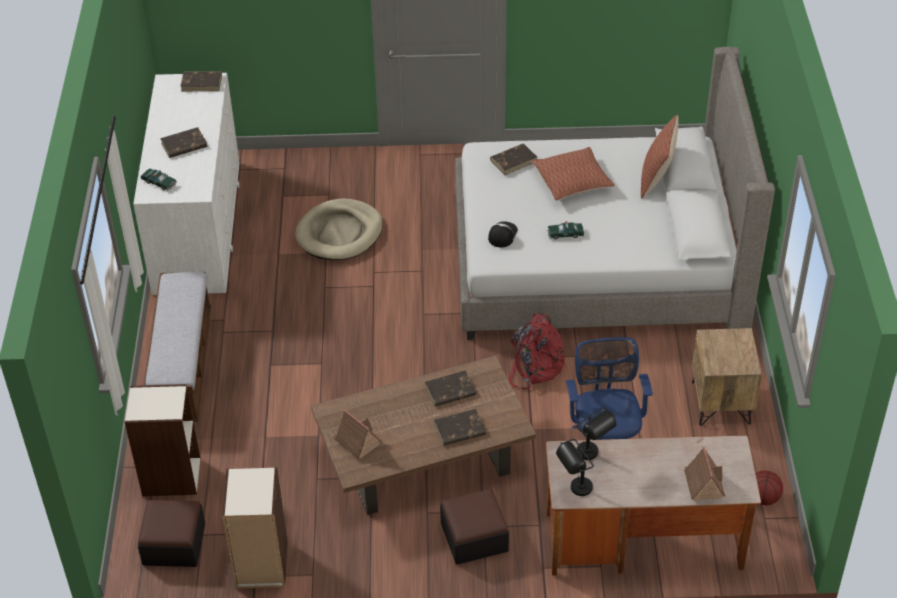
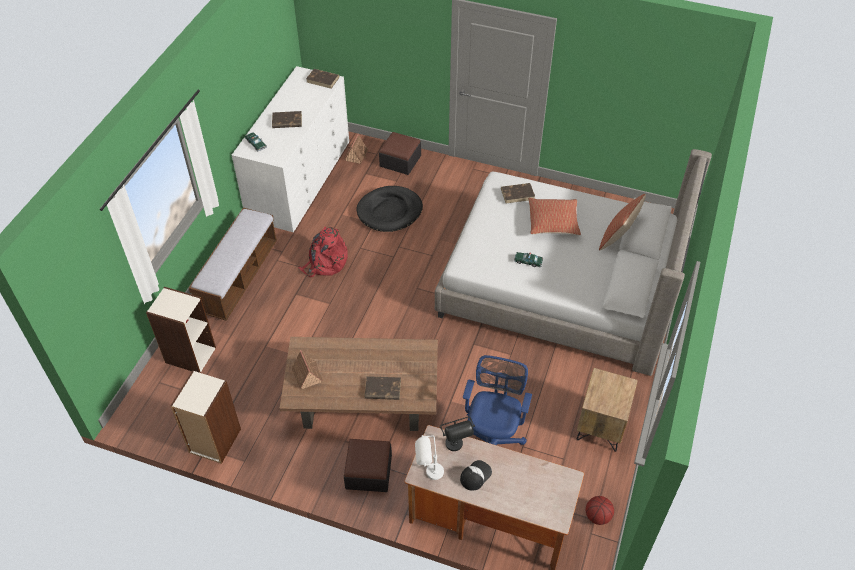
camera: 20 degrees right, 5 degrees up
ottoman [138,500,205,567] -> ottoman moved to [379,132,421,175]
beige dog bed [295,199,383,260] -> black dog bed [357,186,423,232]
brown book [425,371,476,407] -> none
cap [488,221,518,247] -> cap moved to [460,460,492,491]
red backpack [508,312,567,390] -> red backpack moved to [298,227,348,277]
black table lamp [556,439,594,496] -> white table lamp [415,435,444,480]
toy house [684,447,725,501] -> toy house moved to [344,134,368,164]

